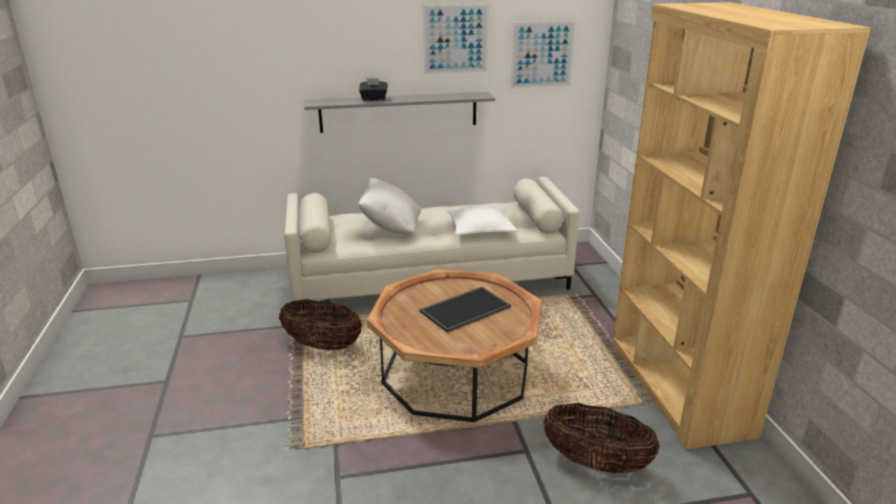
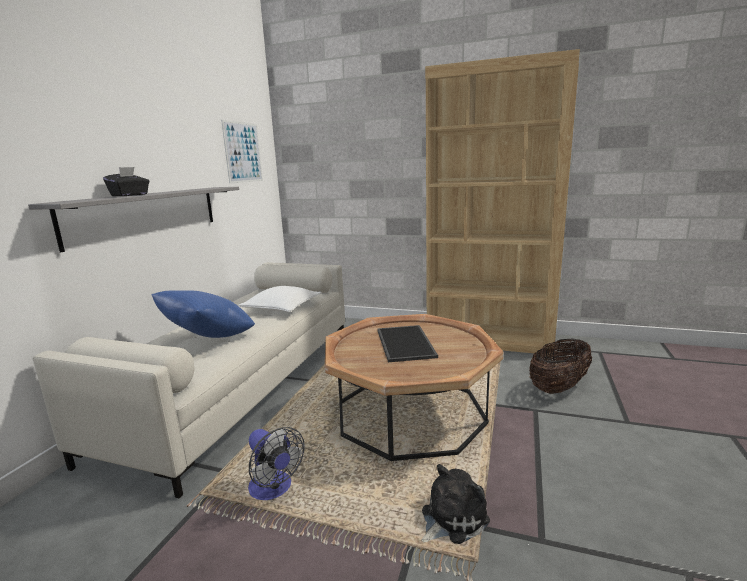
camera: 60 degrees left, 10 degrees down
basket [279,299,362,350] -> fan [248,427,305,500]
white pillow [359,178,421,234] -> blue pillow [151,290,255,338]
picture [423,4,489,74] -> none
none -> plush toy [421,464,490,544]

